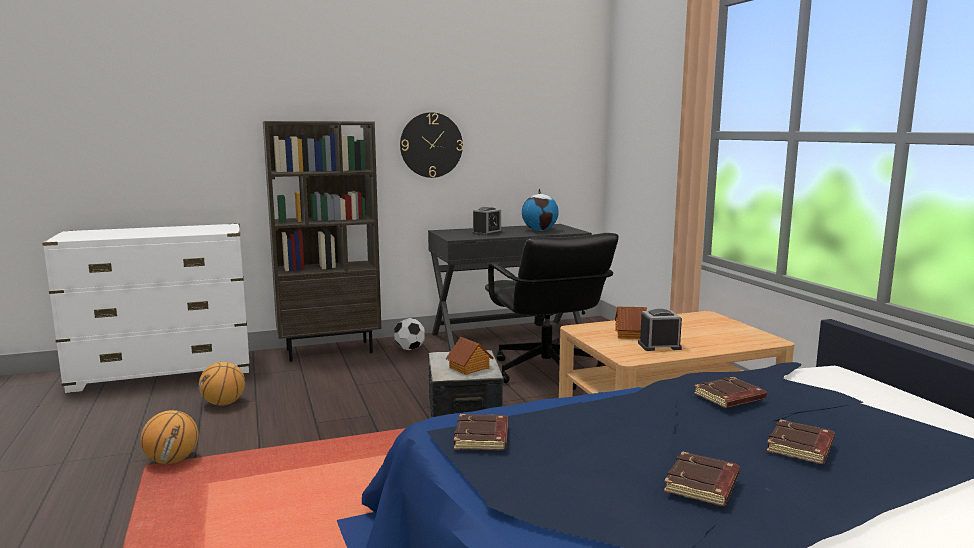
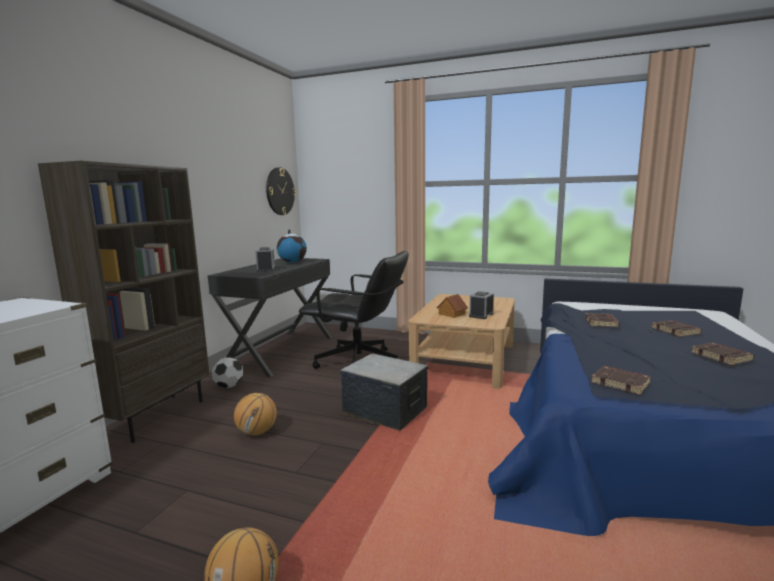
camera: 50 degrees left, 0 degrees up
basketball [199,362,245,406] -> basketball moved to [234,393,277,435]
wall clock [400,112,463,178] -> wall clock moved to [266,167,296,215]
toy house [446,336,493,375] -> none

